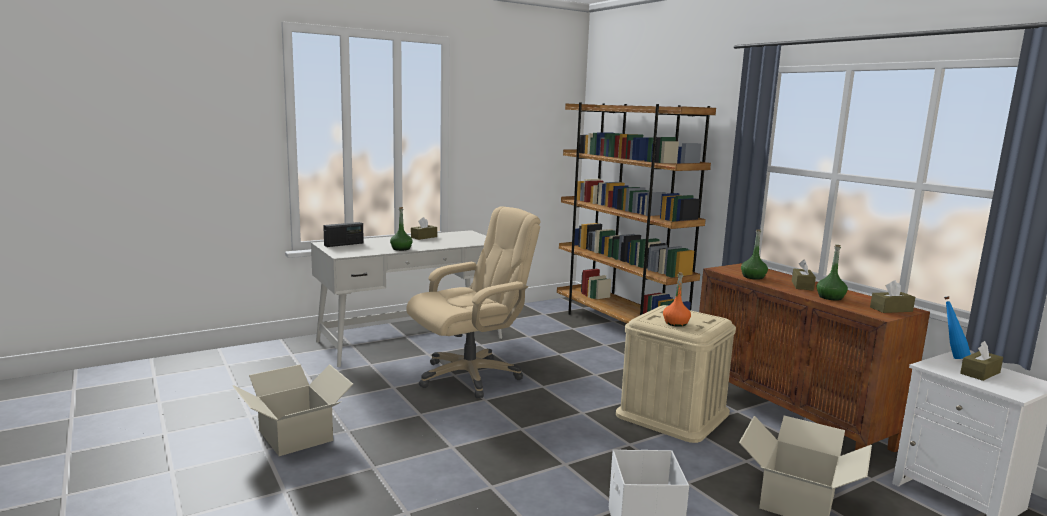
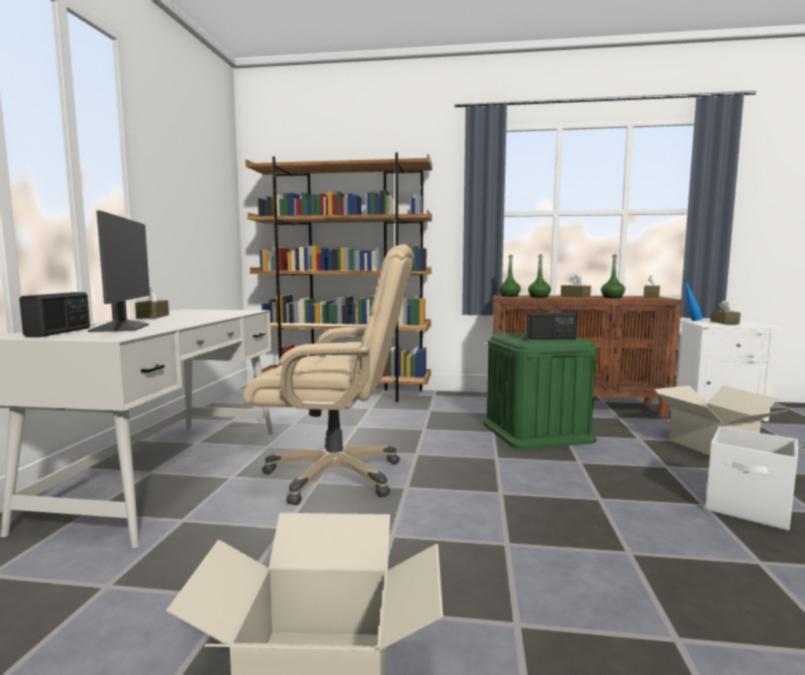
camera: 50 degrees left, 5 degrees down
green bottle [390,207,413,251] -> green bottle moved to [499,255,521,297]
beige office chair [406,206,541,398] -> beige office chair turned 90 degrees clockwise [243,244,414,505]
beige storage box [616,305,736,443] -> green storage box [483,333,598,450]
orange bottle [663,272,691,327] -> radio [527,313,577,339]
none -> monitor [88,210,150,332]

